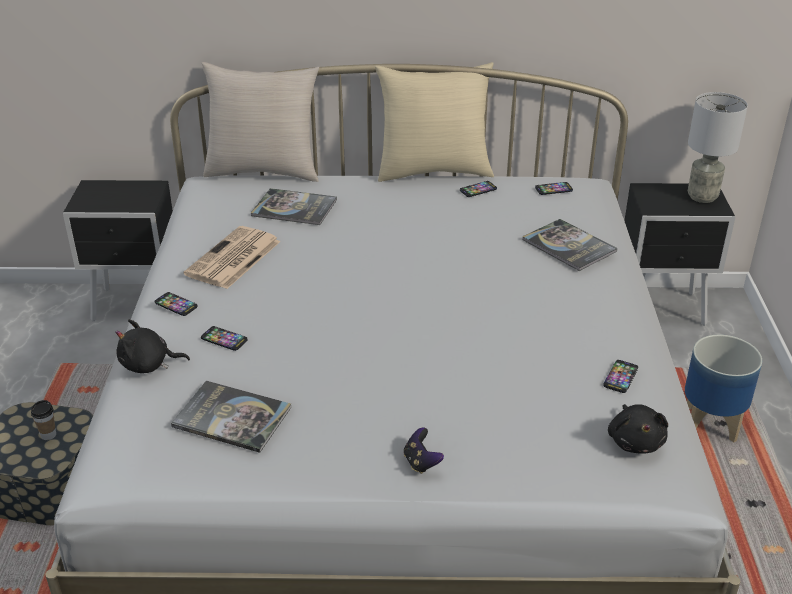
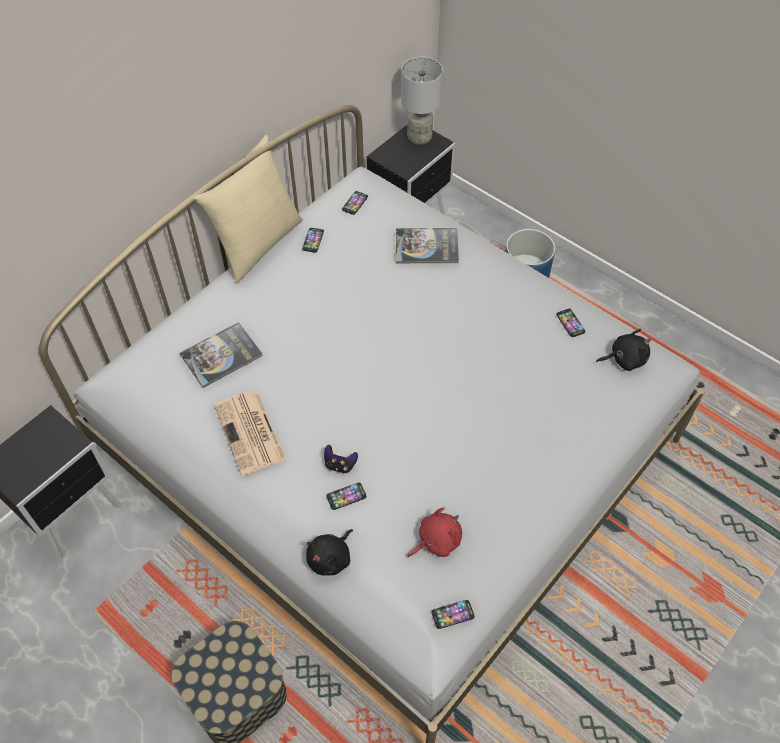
camera: 50 degrees left, 20 degrees up
cup [31,400,56,440] -> none
phone [154,292,198,316] -> phone moved to [431,600,475,629]
book [171,381,291,453] -> red plush toy [407,507,462,557]
beige pillow [201,62,319,182] -> none
game controller [404,428,444,474] -> game controller moved to [324,445,358,474]
black plush toy [608,404,668,454] -> black plush toy turned 45 degrees counterclockwise [596,329,652,371]

